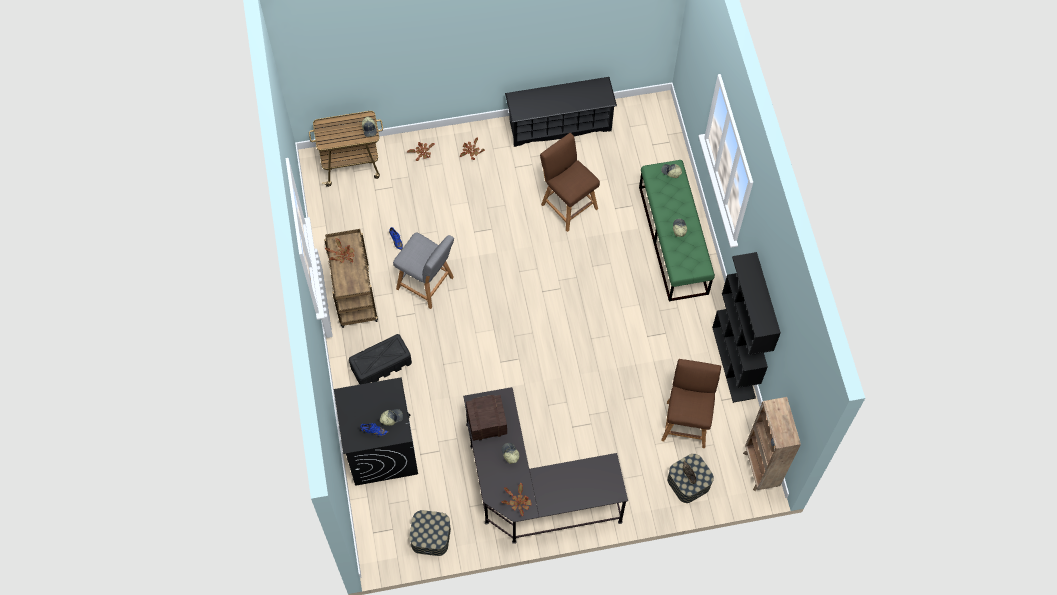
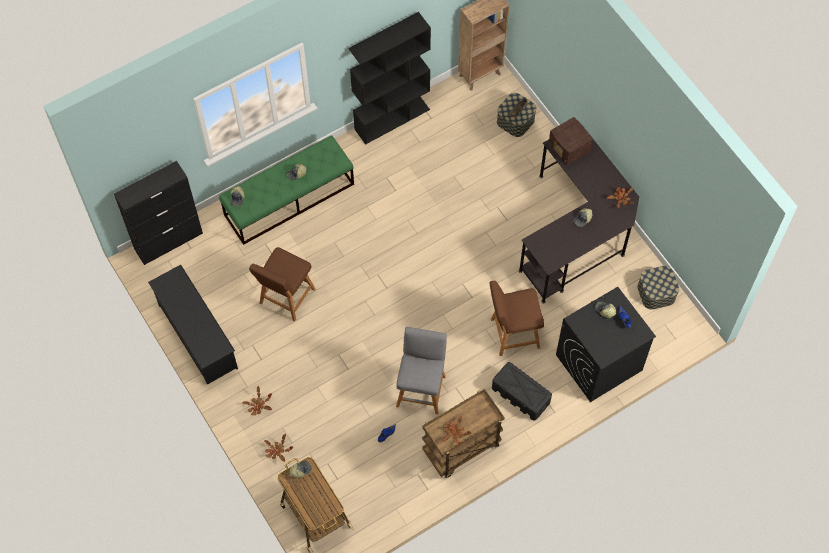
camera: 110 degrees left, 0 degrees up
radio [466,395,507,441] -> radio moved to [549,117,593,165]
brown stool [661,359,721,448] -> brown stool moved to [489,281,544,356]
none -> black cabinet [114,161,203,265]

